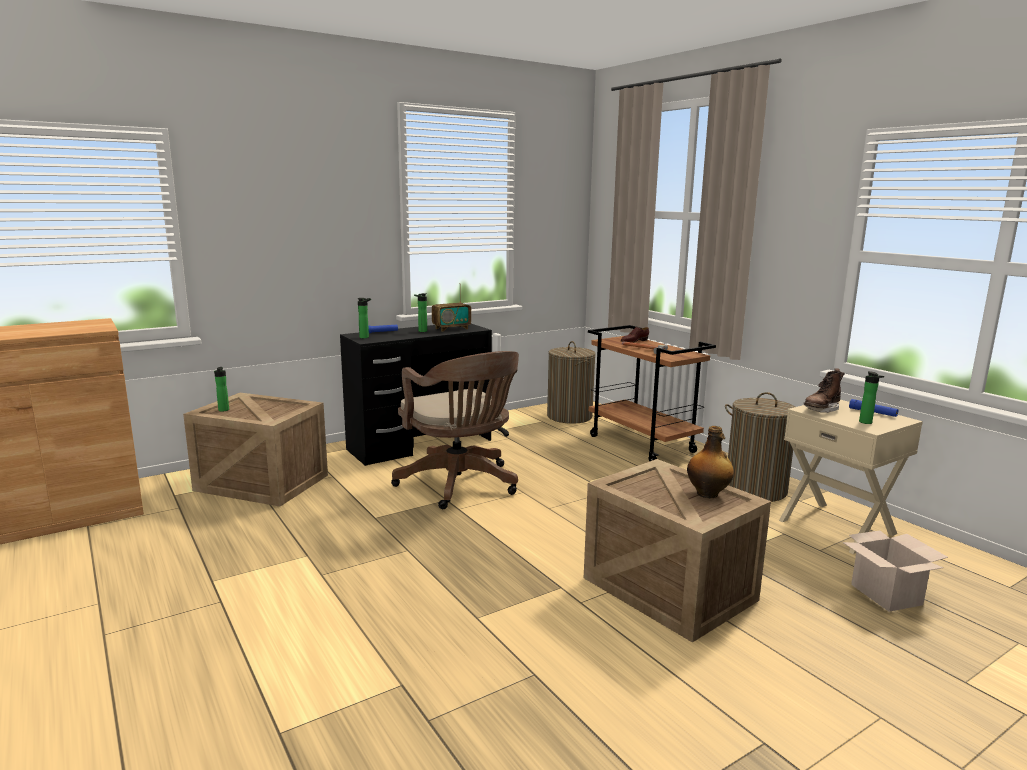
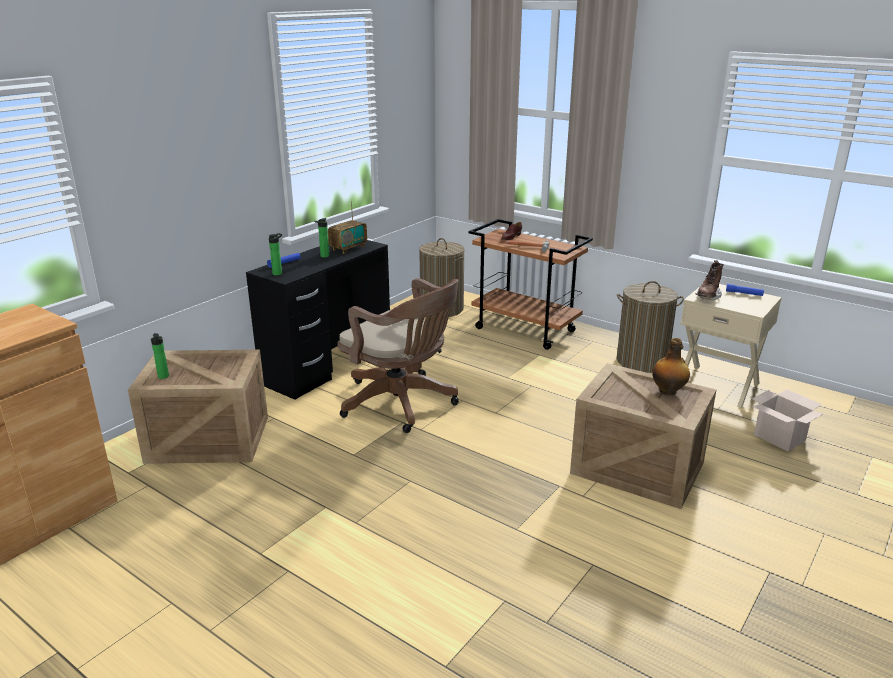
camera: 20 degrees left, 10 degrees up
bottle [859,371,884,424] -> none

